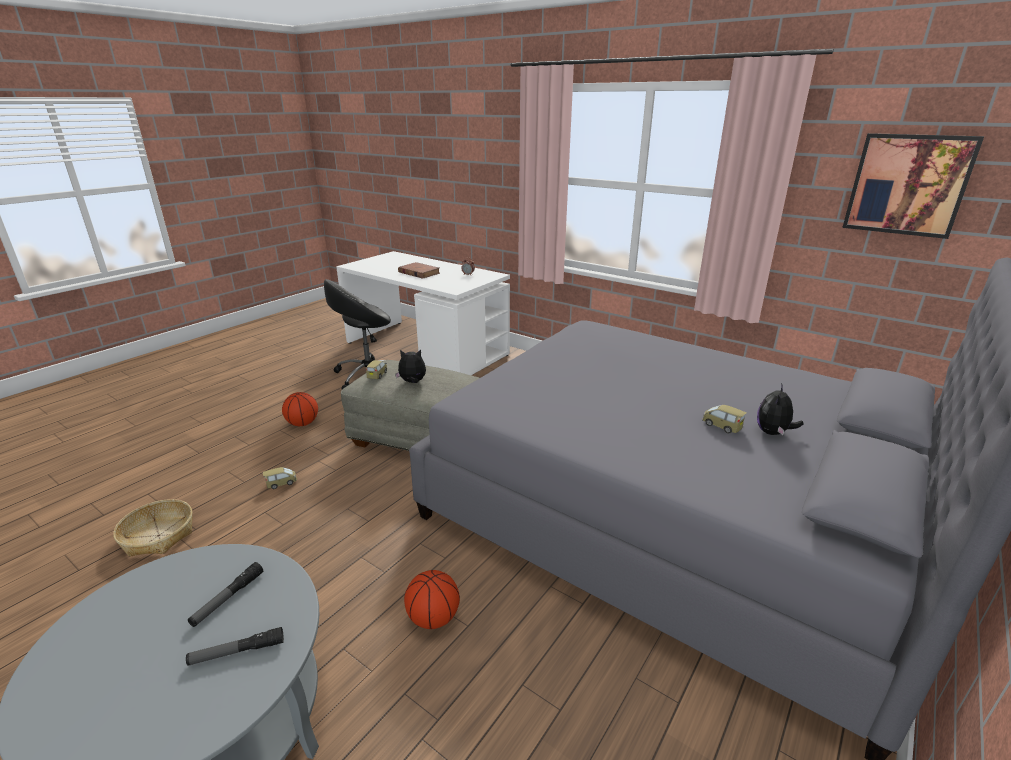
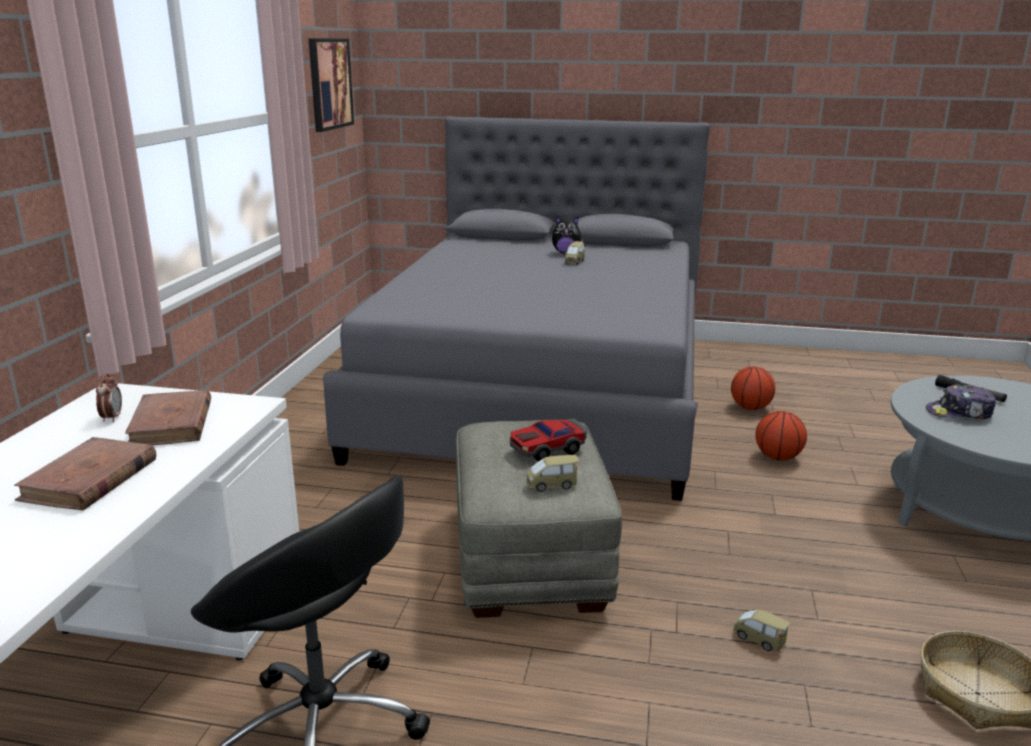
camera: 115 degrees left, 5 degrees down
flashlight [188,562,263,627] -> cap [926,384,996,419]
basketball [282,392,318,426] -> basketball moved to [731,366,775,410]
plush toy [395,350,426,383] -> toy car [510,419,587,462]
none -> brown book [125,390,211,445]

